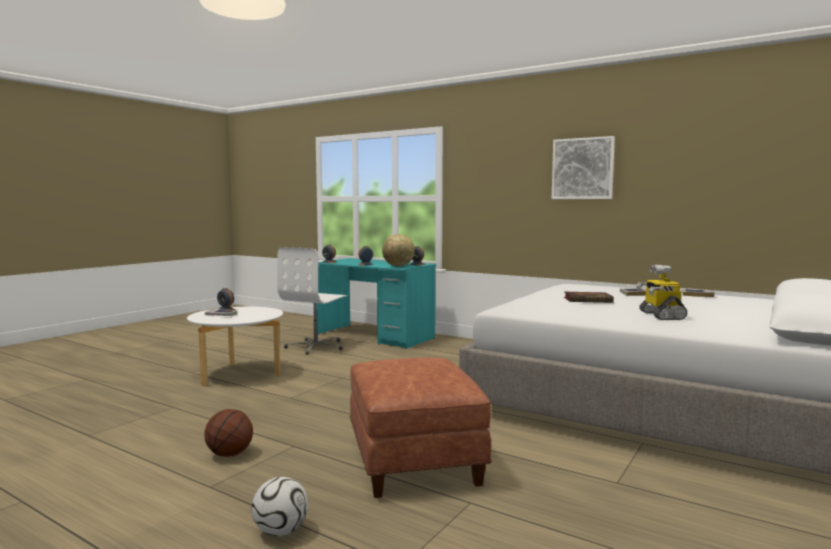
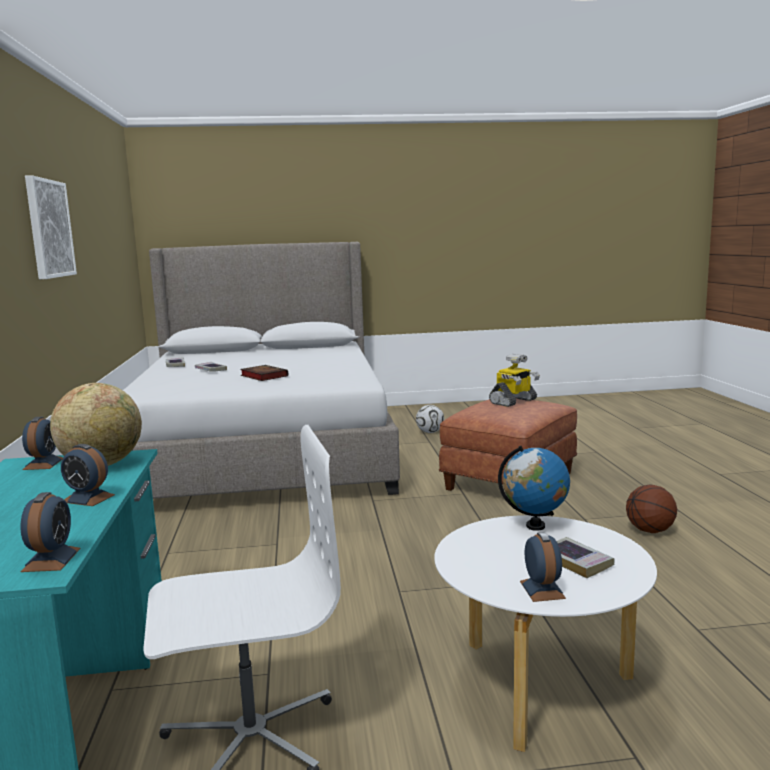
camera: 130 degrees left, 5 degrees up
football [252,477,308,536] -> football moved to [416,405,444,433]
toy robot [636,265,687,320] -> toy robot moved to [489,354,540,407]
none -> globe [498,446,570,531]

